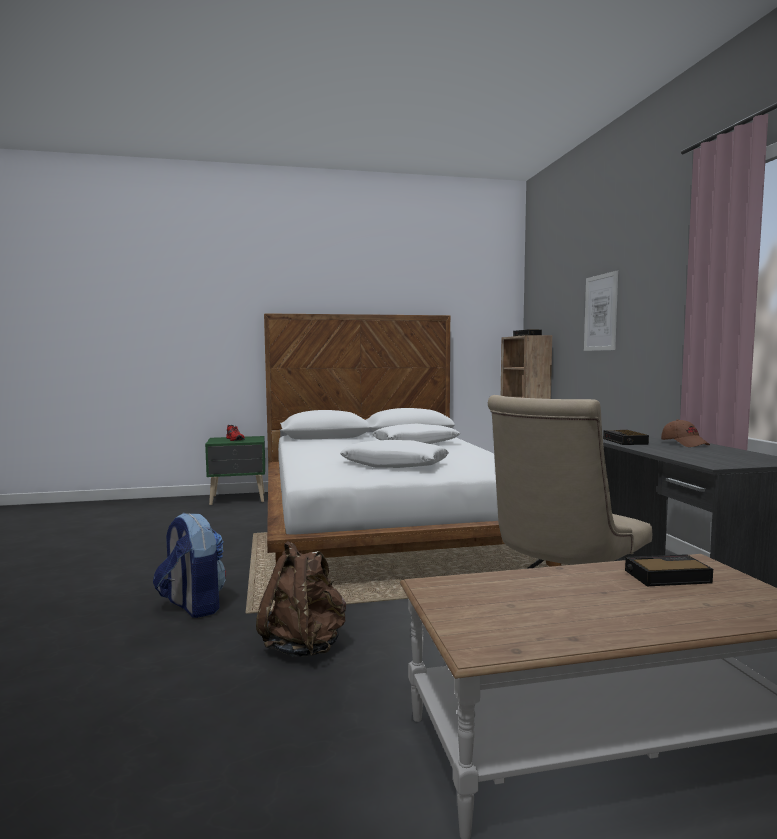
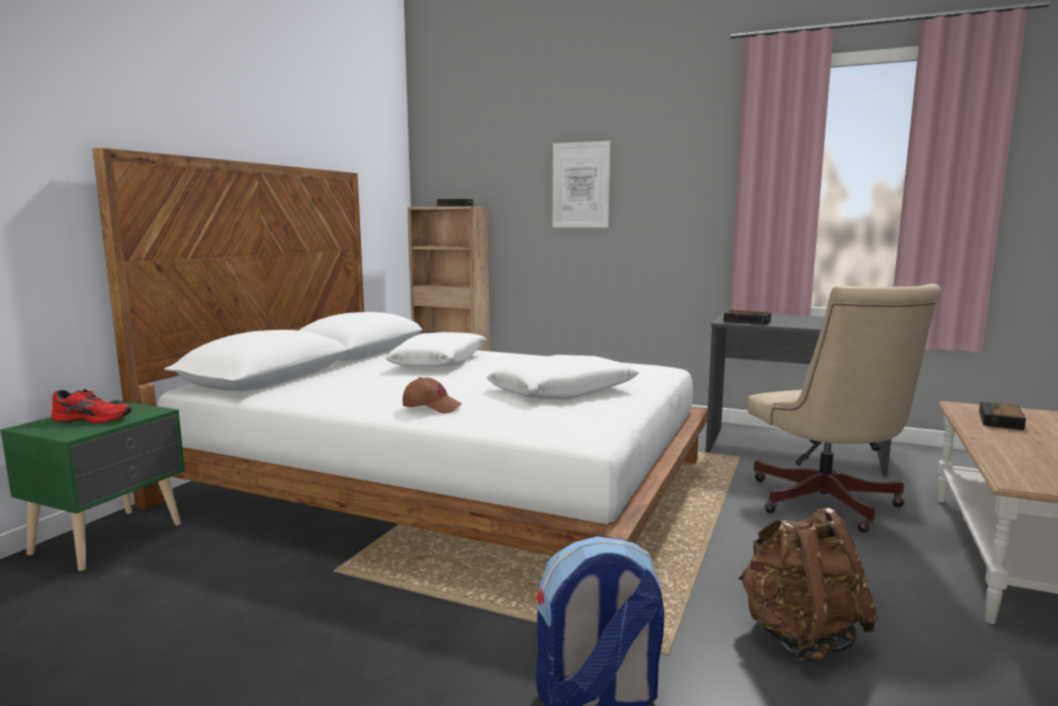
camera: 55 degrees left, 5 degrees up
brown cap [661,419,710,447] -> brown cap moved to [403,377,462,414]

